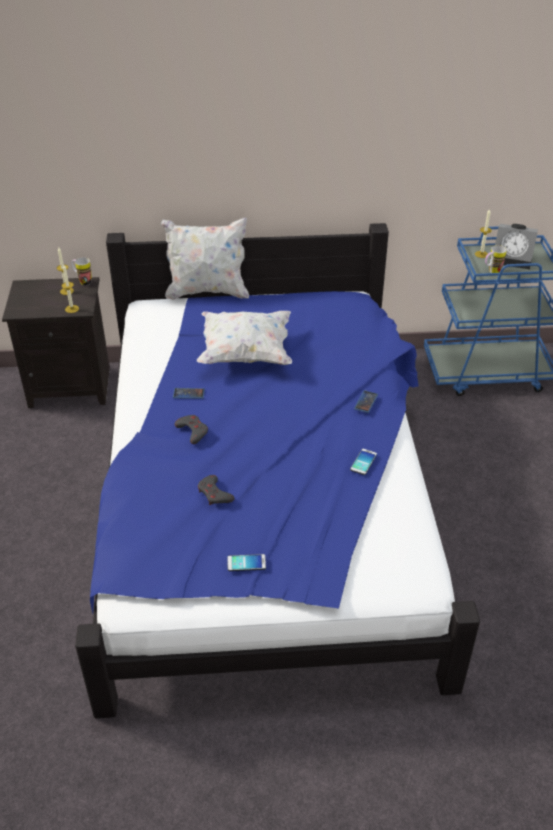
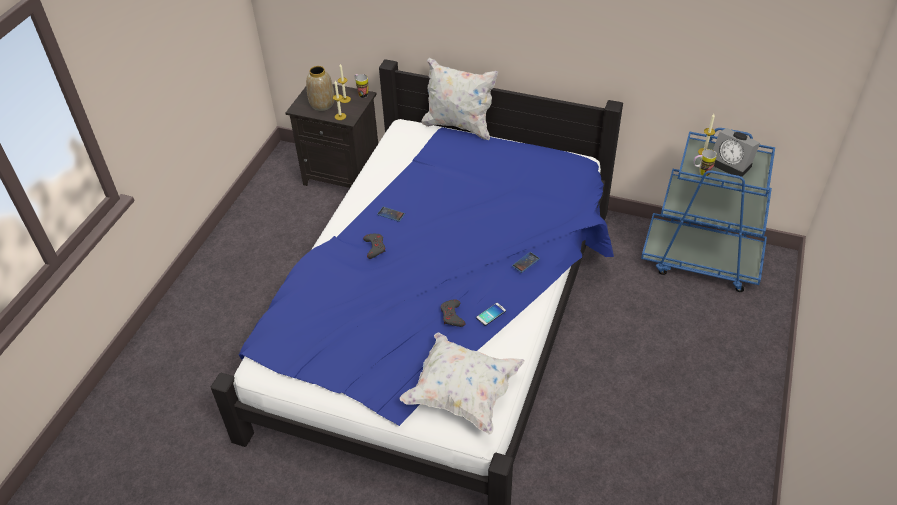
camera: 25 degrees right, 5 degrees up
white pillow [197,311,292,365] -> white pillow moved to [399,332,525,435]
grey game controller [198,475,235,505] -> grey game controller moved to [441,299,465,327]
phone [227,554,266,571] -> none
none -> vase [306,66,334,111]

